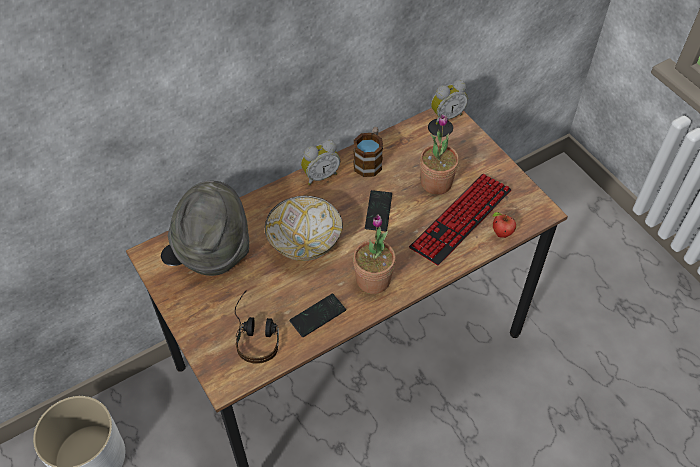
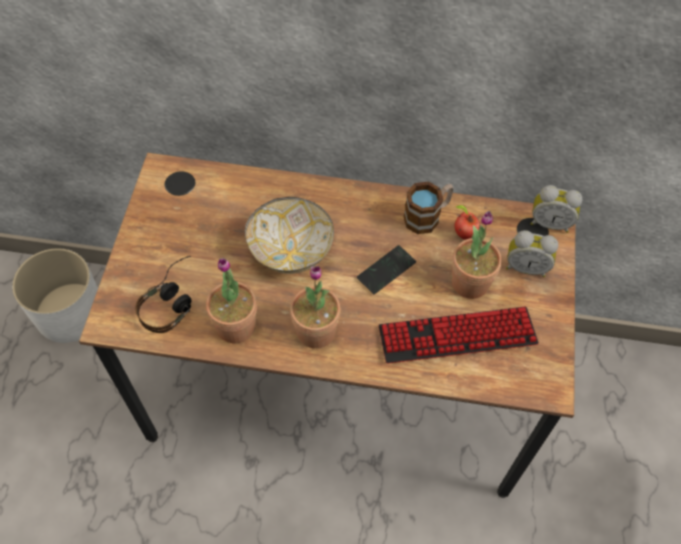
camera: 40 degrees right, 5 degrees up
grey hat [168,181,249,276] -> none
phone [290,294,346,337] -> potted plant [206,258,257,343]
alarm clock [301,140,340,185] -> alarm clock moved to [506,230,558,277]
apple [492,212,516,238] -> apple moved to [454,205,480,240]

